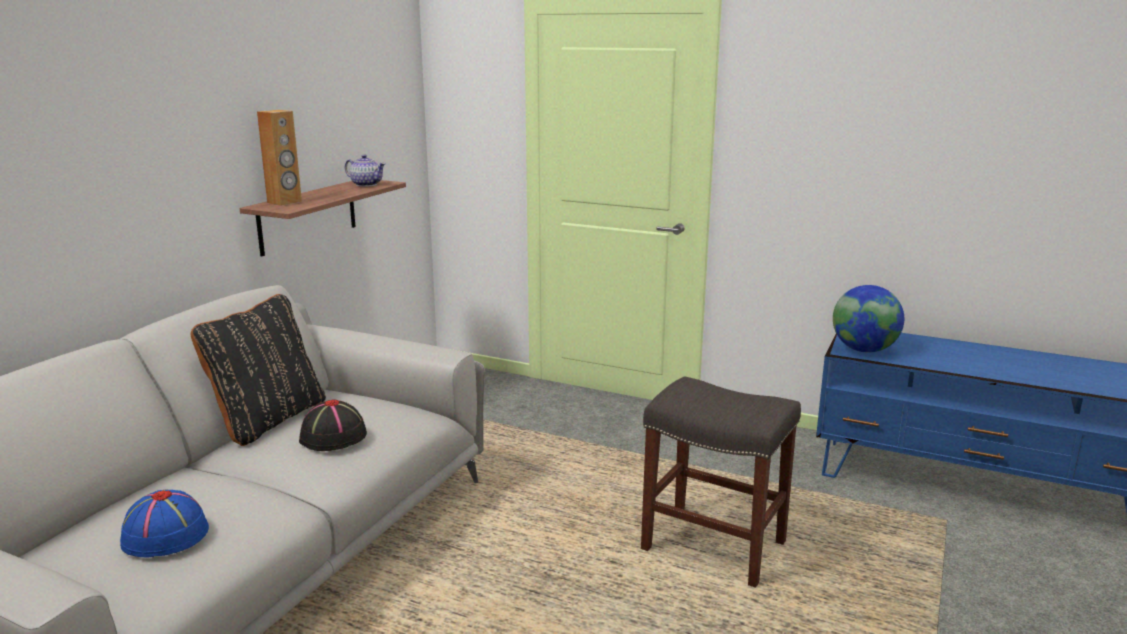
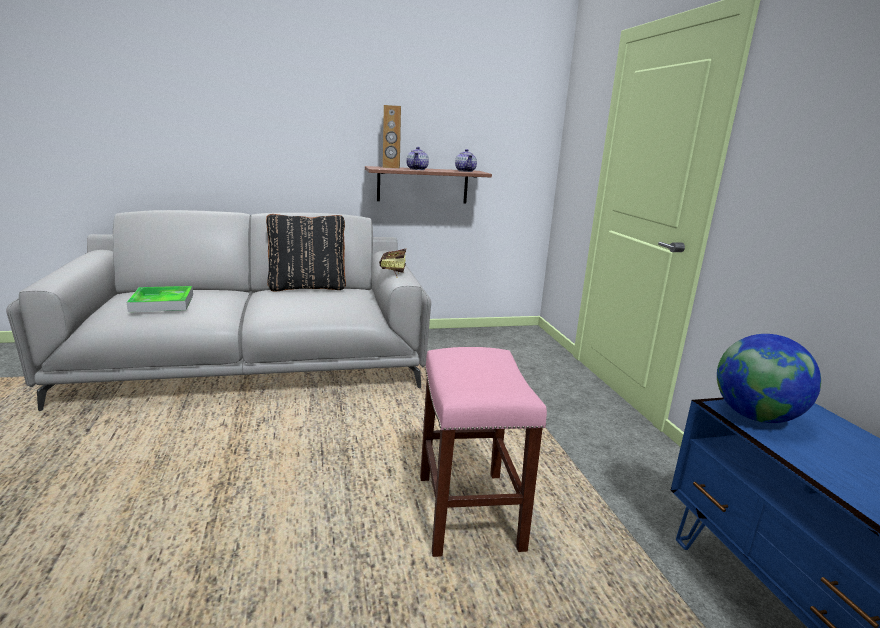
camera: 50 degrees right, 0 degrees up
blue hat [120,489,209,557] -> tray [127,286,193,312]
black hat [299,399,367,451] -> none
grey stool [641,376,801,588] -> pink stool [420,347,547,557]
none -> book [379,248,407,277]
none -> teapot [406,147,429,170]

